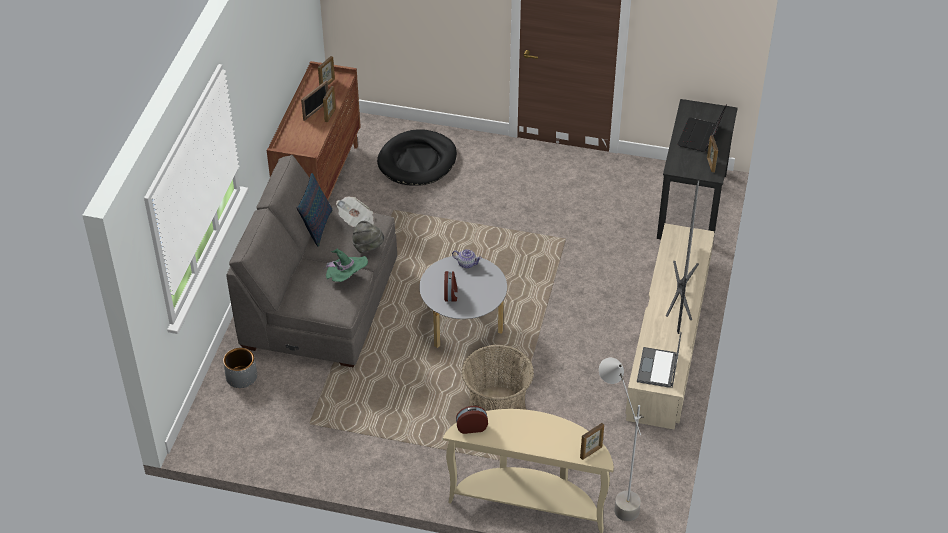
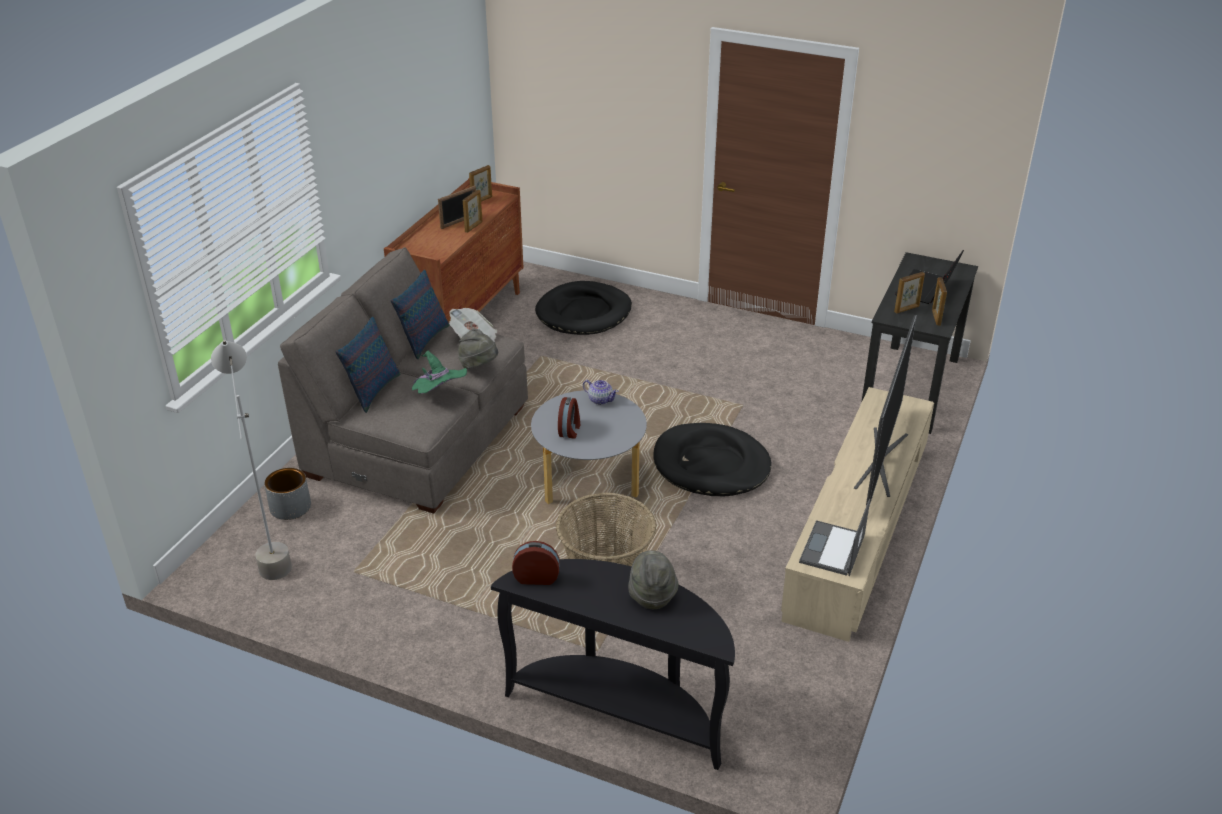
camera: 10 degrees right, 10 degrees down
beige console table [443,409,614,533] -> black console table [491,559,735,770]
picture frame [580,423,604,460] -> picture frame moved to [894,272,925,314]
grey floor lamp [599,358,643,521] -> grey floor lamp moved to [211,340,292,580]
none -> blue pillow [336,317,400,413]
none -> grey hat [628,550,679,609]
none -> black dog bed [653,423,771,496]

